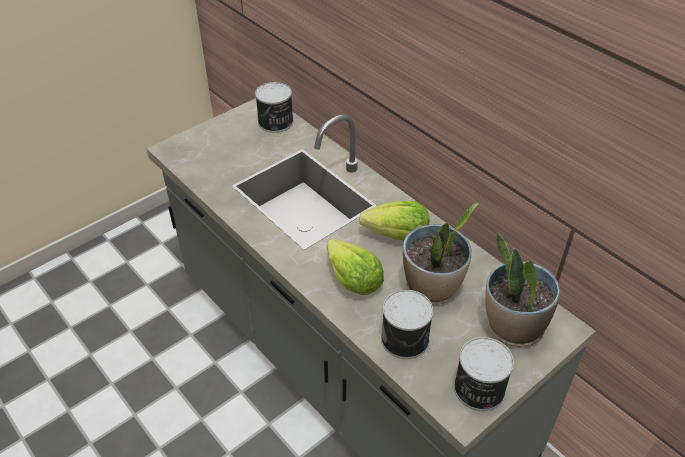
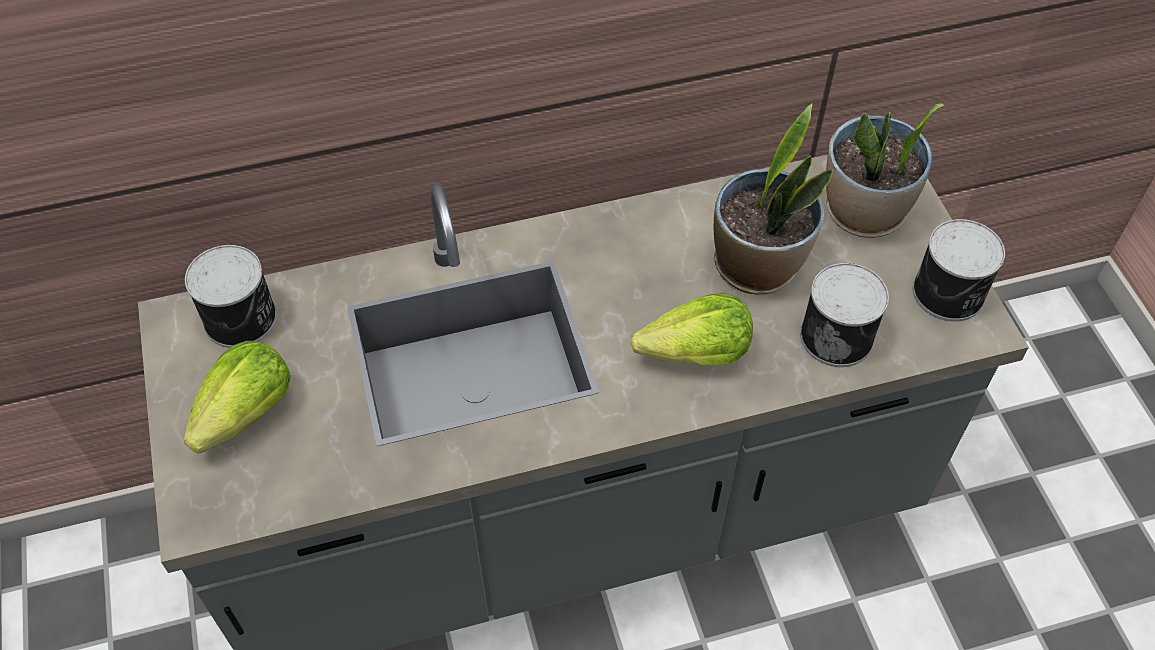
camera: 65 degrees left, 10 degrees up
lettuce [359,201,429,240] -> lettuce moved to [183,341,291,454]

